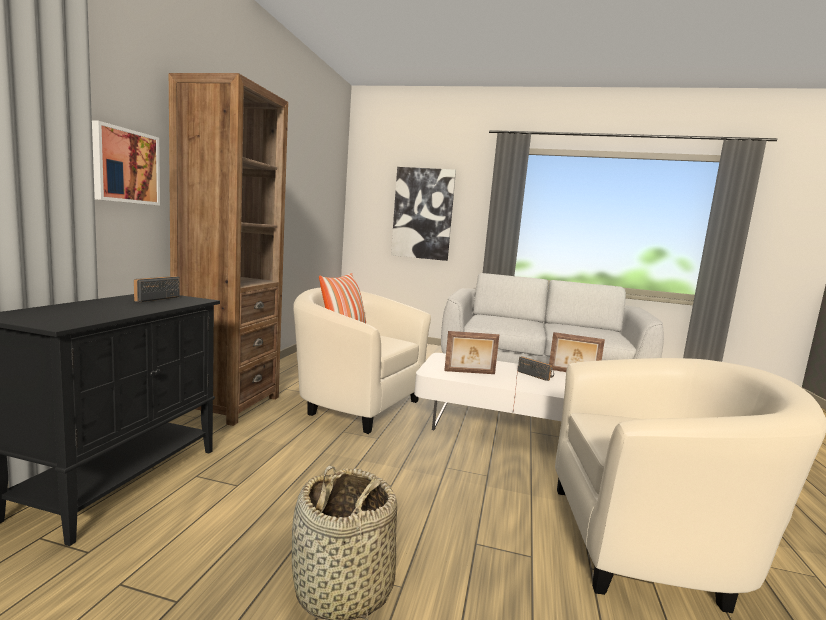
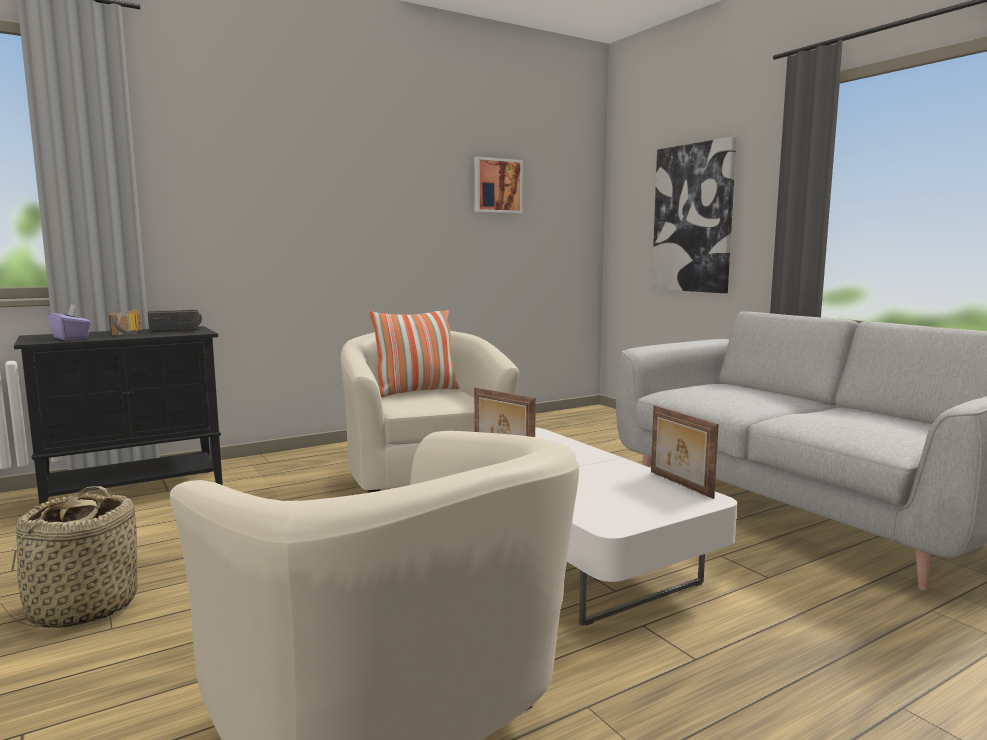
camera: 45 degrees right, 0 degrees up
picture [92,120,160,206] -> picture moved to [474,157,523,214]
brown bookcase [169,73,288,426] -> none
radio [518,356,554,381] -> radio moved to [109,310,141,336]
none -> purple tissue box [48,305,91,340]

